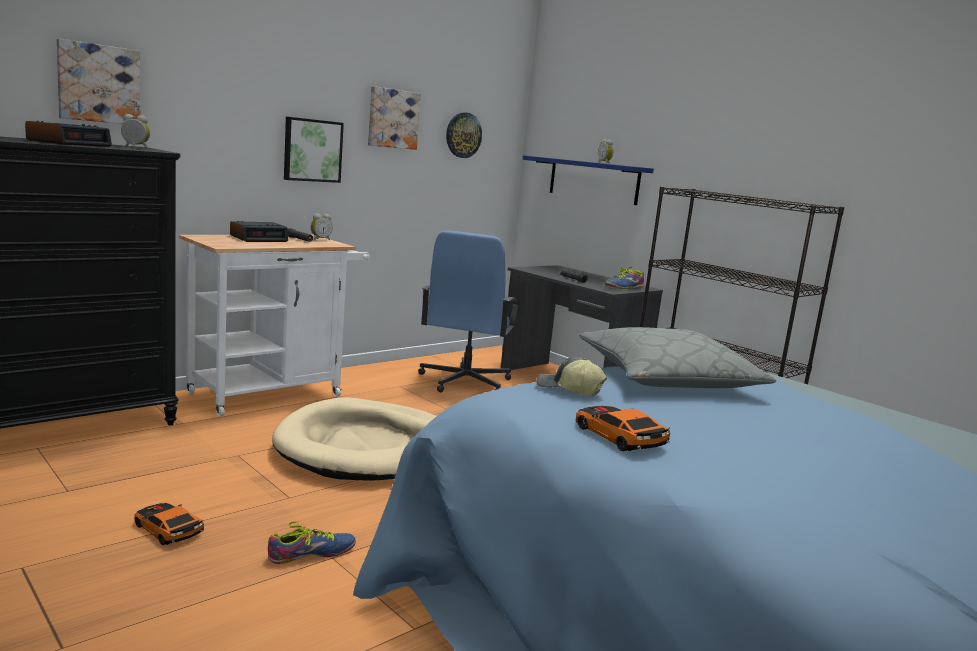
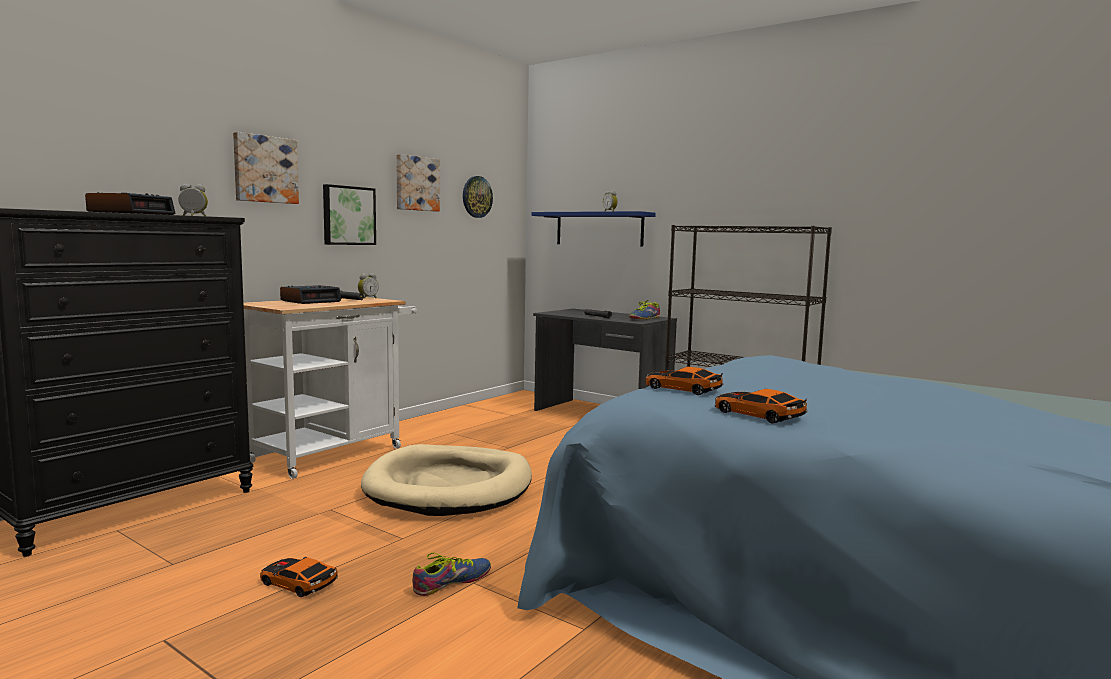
camera: 10 degrees left, 5 degrees down
picture [57,38,140,124] -> picture moved to [233,132,299,204]
blue office chair [418,230,520,393] -> none
cap [536,357,607,396] -> toy car [645,367,724,395]
grey pillow [579,327,776,388] -> none

